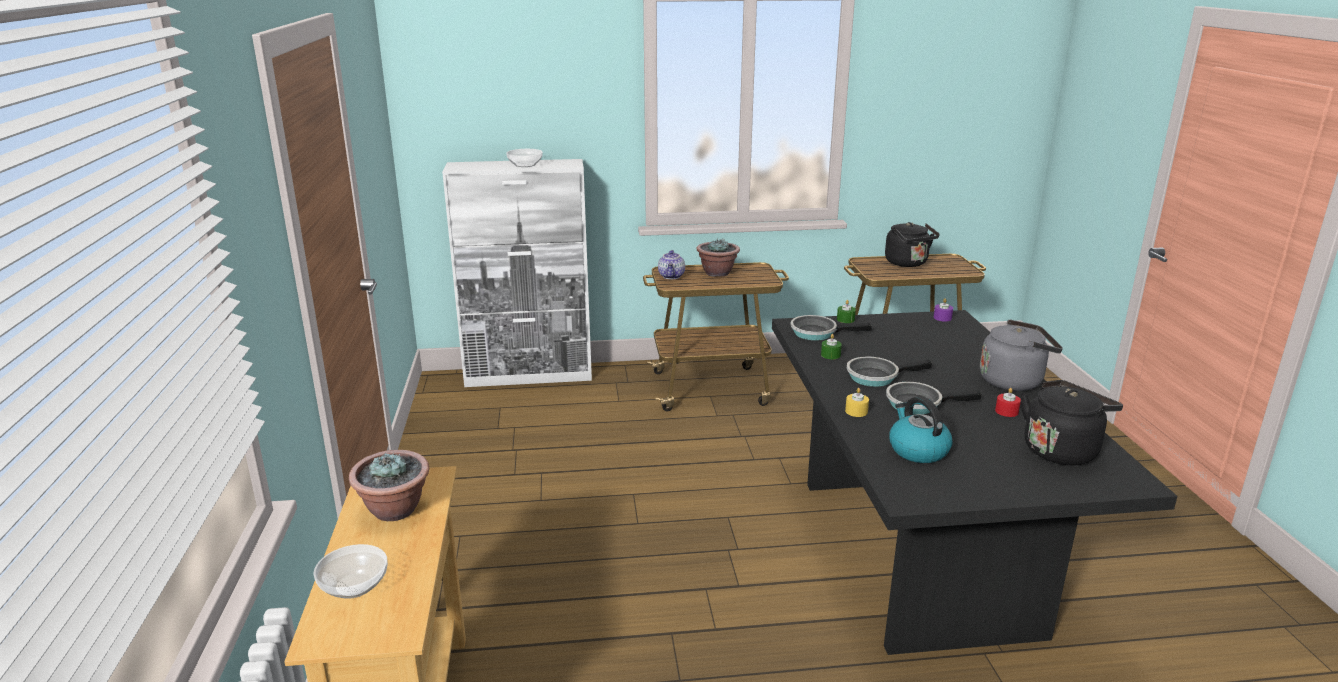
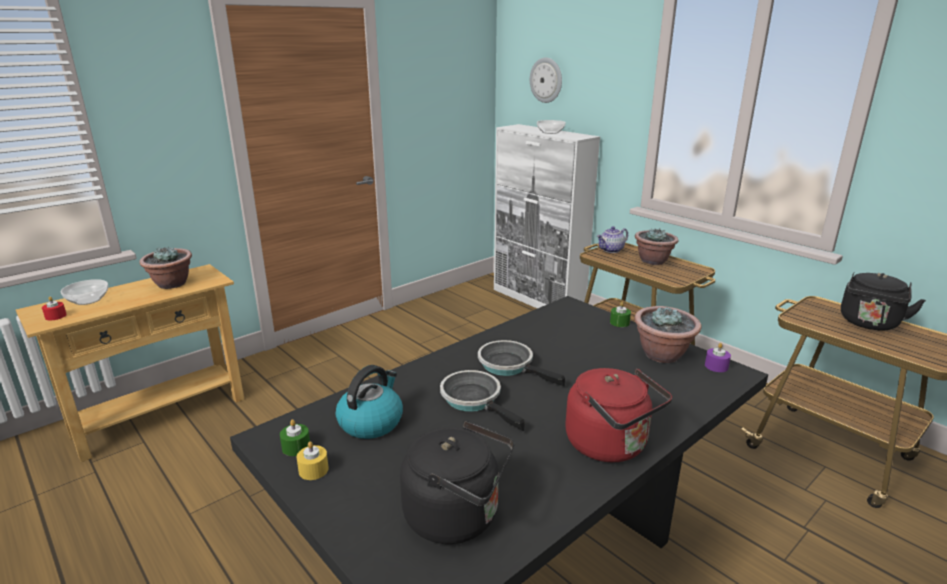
camera: 55 degrees right, 0 degrees up
frying pan [790,315,872,341] -> none
green candle [821,334,842,359] -> green candle moved to [280,419,310,456]
yellow candle [845,388,869,417] -> yellow candle moved to [297,441,329,480]
grey kettle [980,319,1063,391] -> red kettle [565,368,672,462]
red candle [995,388,1021,417] -> red candle moved to [42,297,67,321]
none -> wall clock [530,57,562,103]
none -> potted plant [634,306,702,363]

